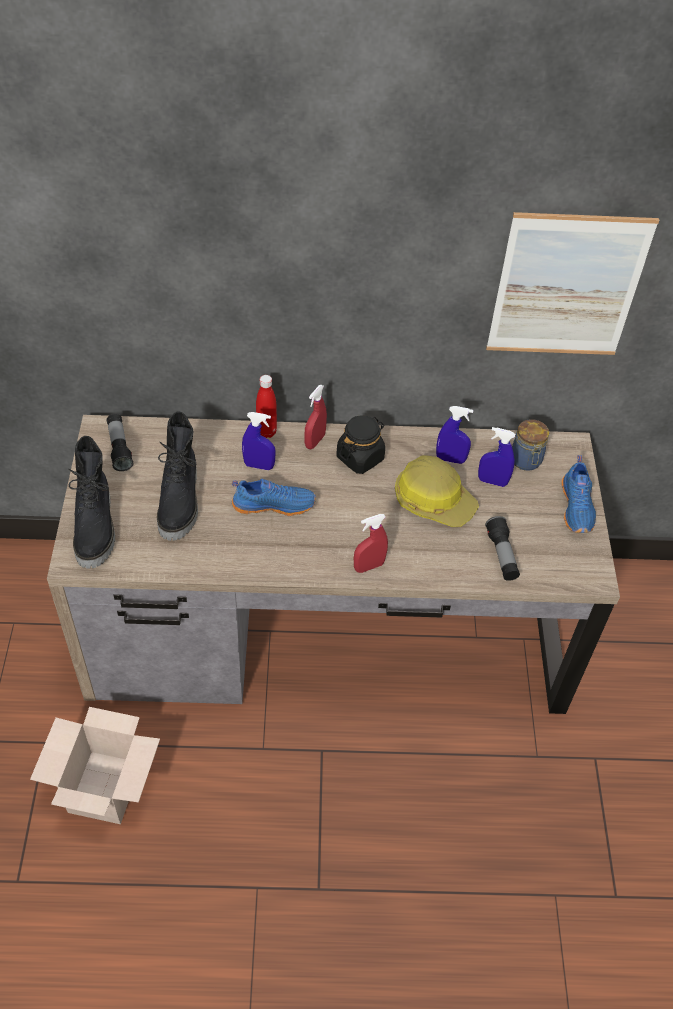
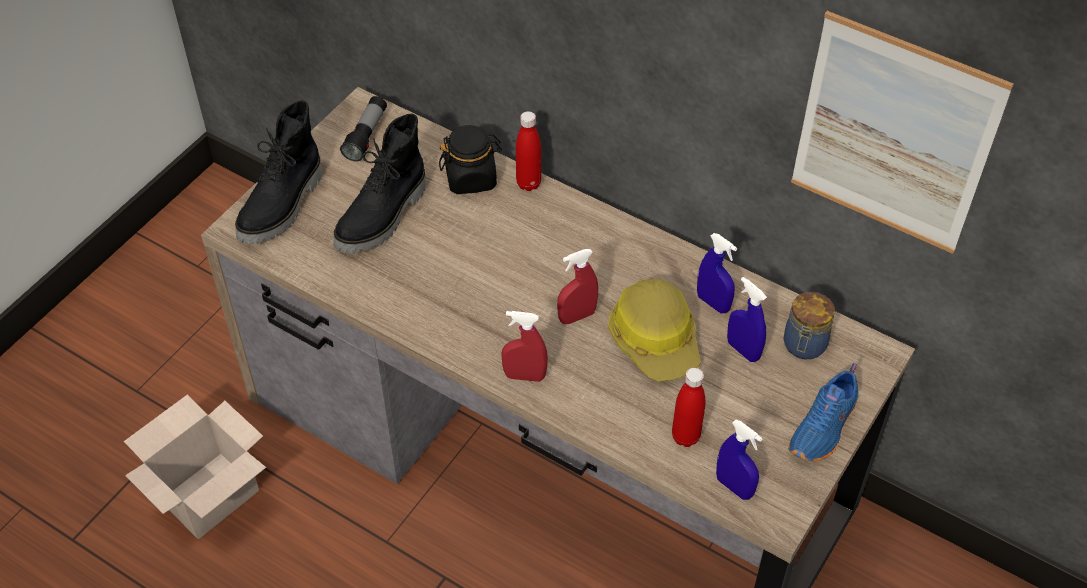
camera: 35 degrees right, 0 degrees up
blue shoe [232,479,316,516] -> none
blue spray bottle [242,412,276,470] -> blue spray bottle moved to [716,419,763,500]
red spray bottle [304,385,327,449] -> red spray bottle moved to [557,249,598,324]
black jar [337,415,385,474] -> black jar moved to [439,125,502,194]
flashlight [485,516,520,581] -> red bottle [672,368,705,447]

